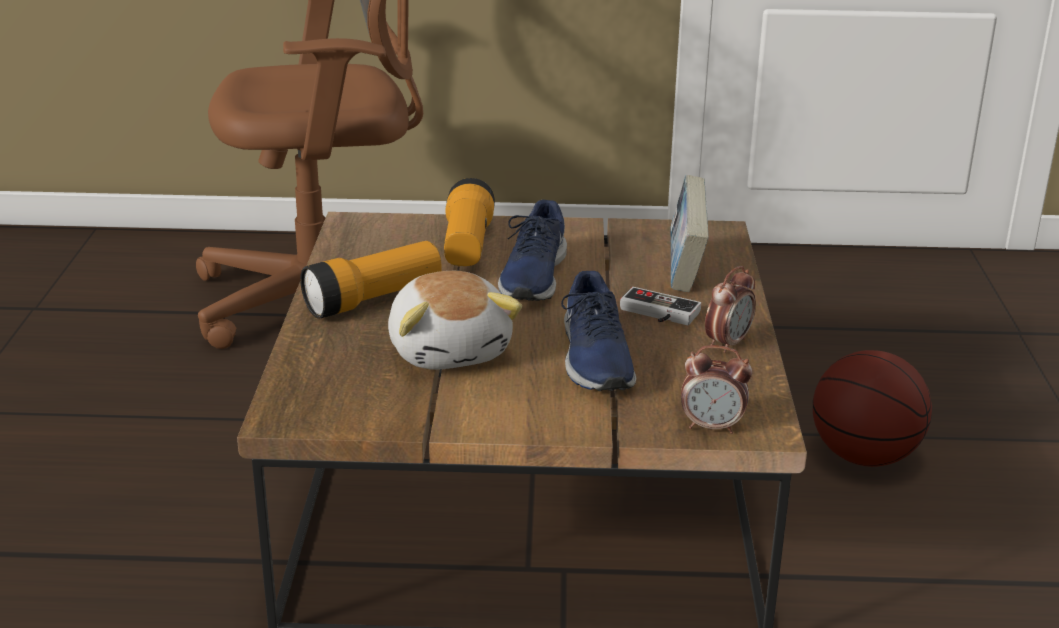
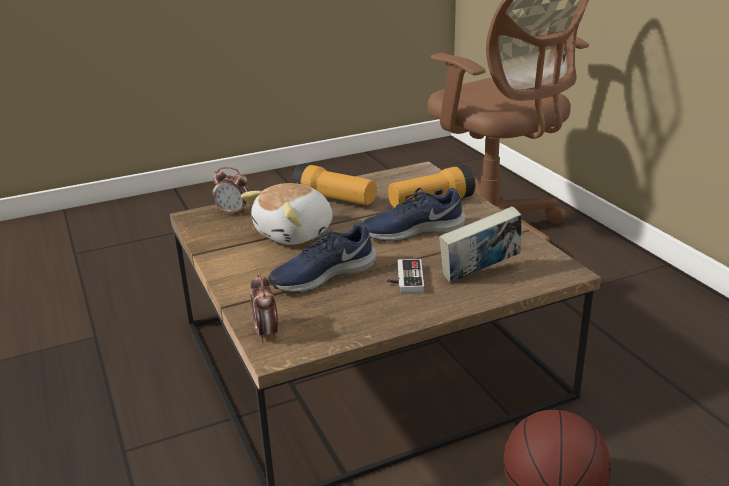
camera: 65 degrees right, 0 degrees up
alarm clock [705,266,756,353] -> alarm clock moved to [212,167,249,216]

